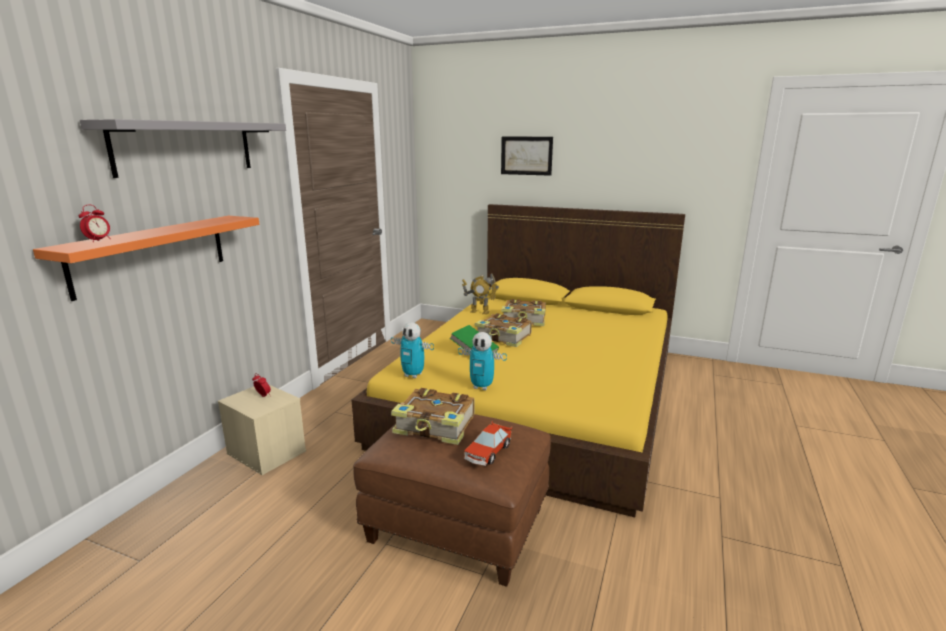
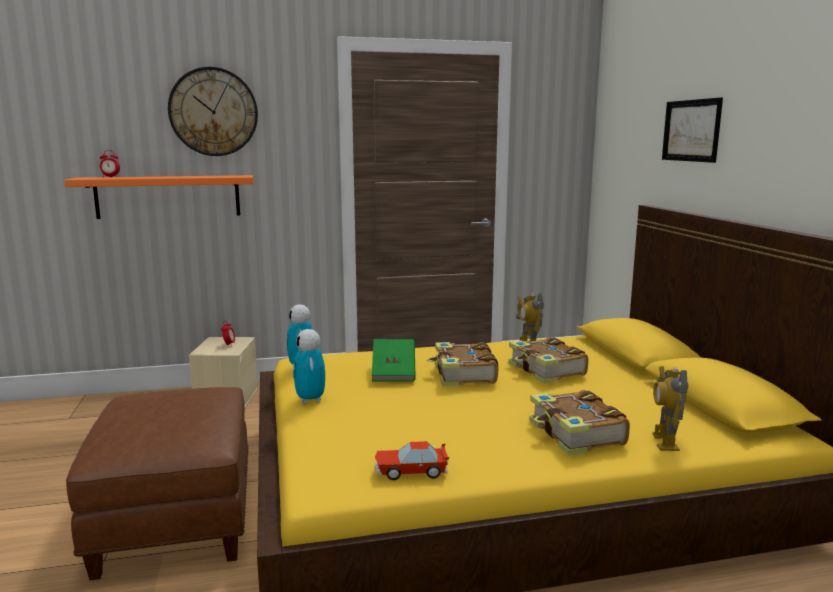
camera: 55 degrees right, 5 degrees down
grey shelf [80,119,286,178] -> wall clock [168,67,258,156]
book [391,388,474,445] -> book moved to [529,390,630,456]
toy car [464,421,512,466] -> toy car moved to [374,441,449,480]
none -> toy robot [652,366,688,451]

